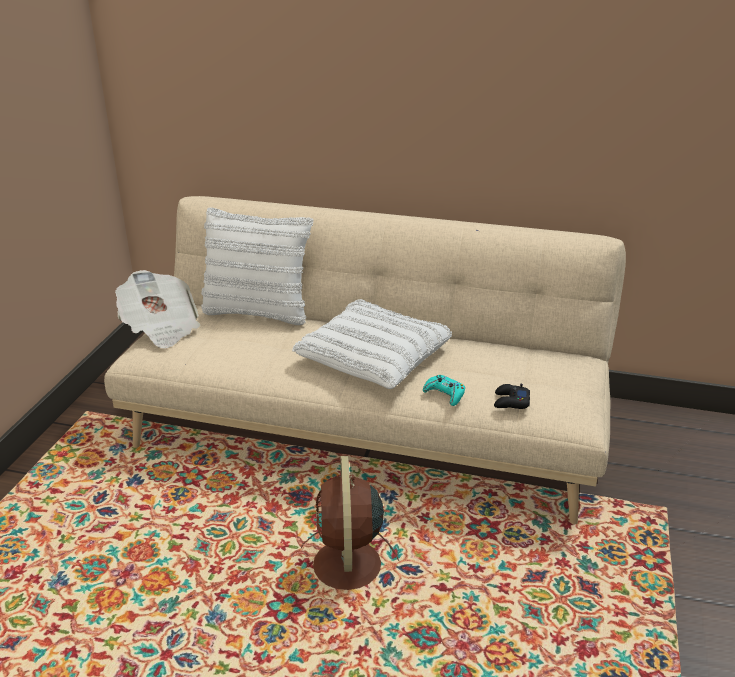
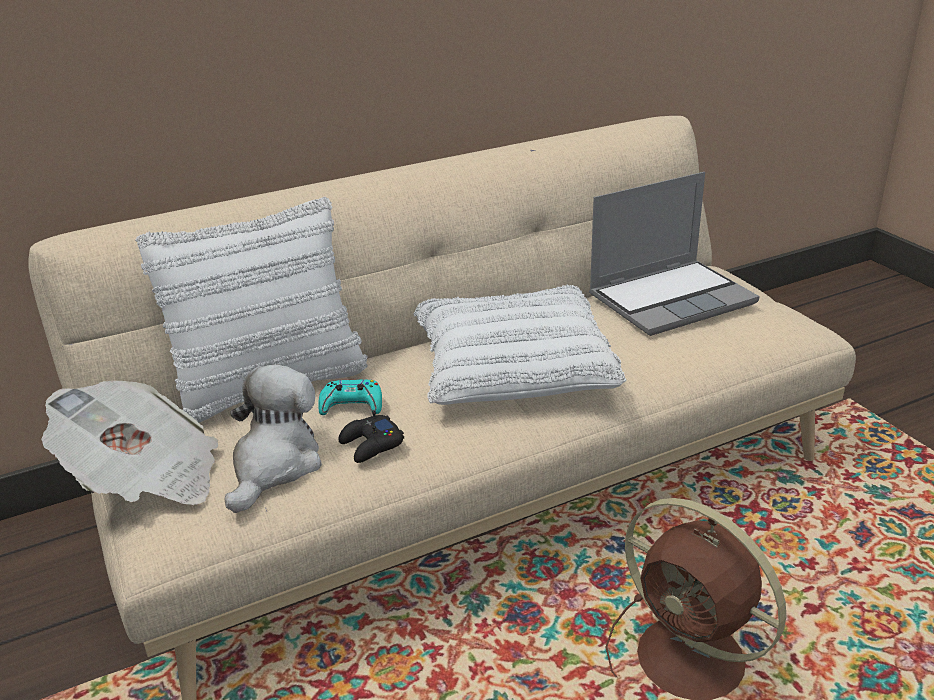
camera: 40 degrees left, 0 degrees up
turquoise game controller [423,375,465,406] -> turquoise game controller moved to [318,379,382,415]
black game controller [494,384,530,409] -> black game controller moved to [339,411,404,463]
none -> plush toy [224,365,322,513]
none -> laptop [589,172,759,336]

